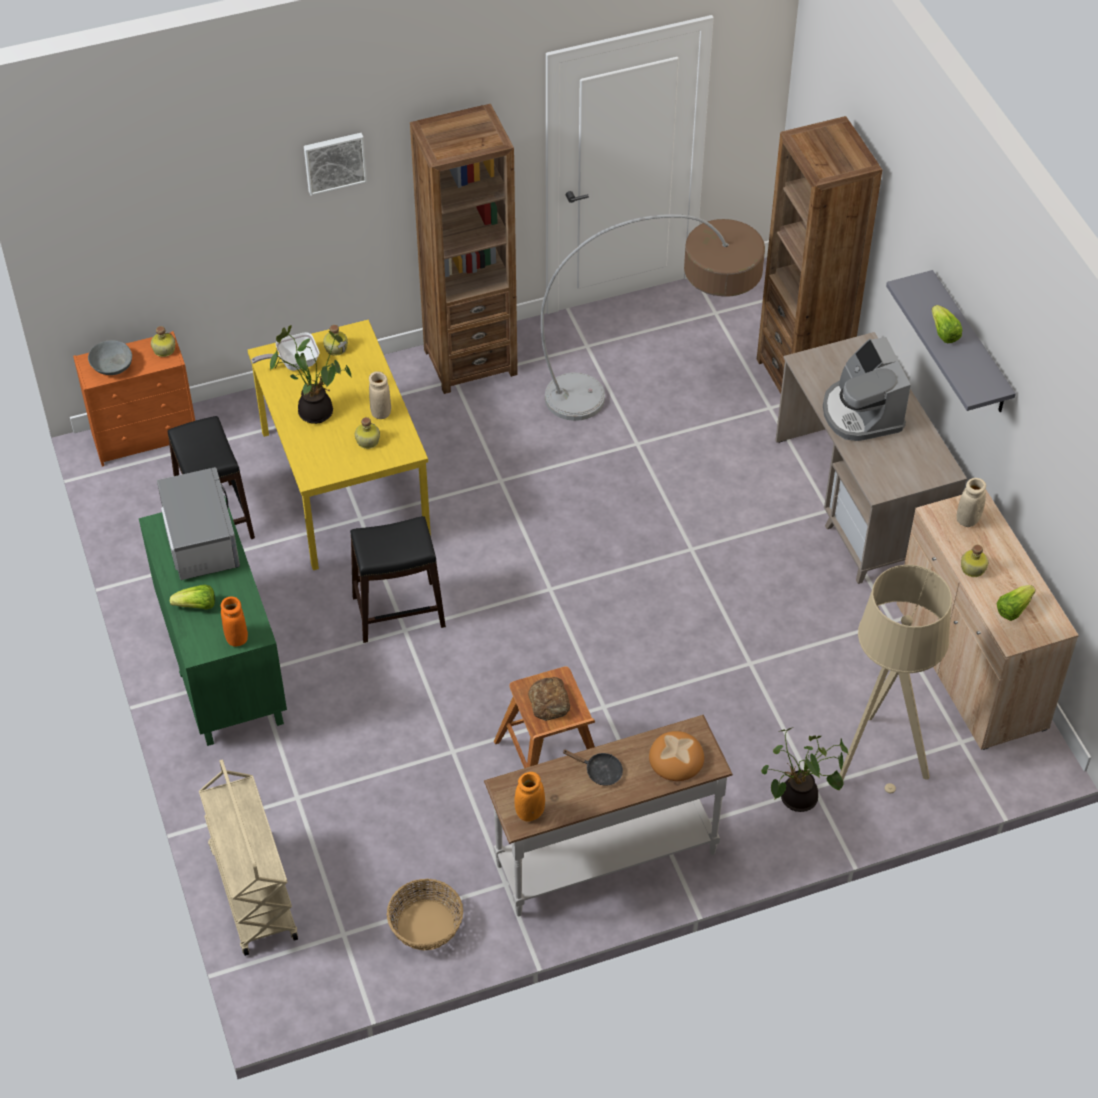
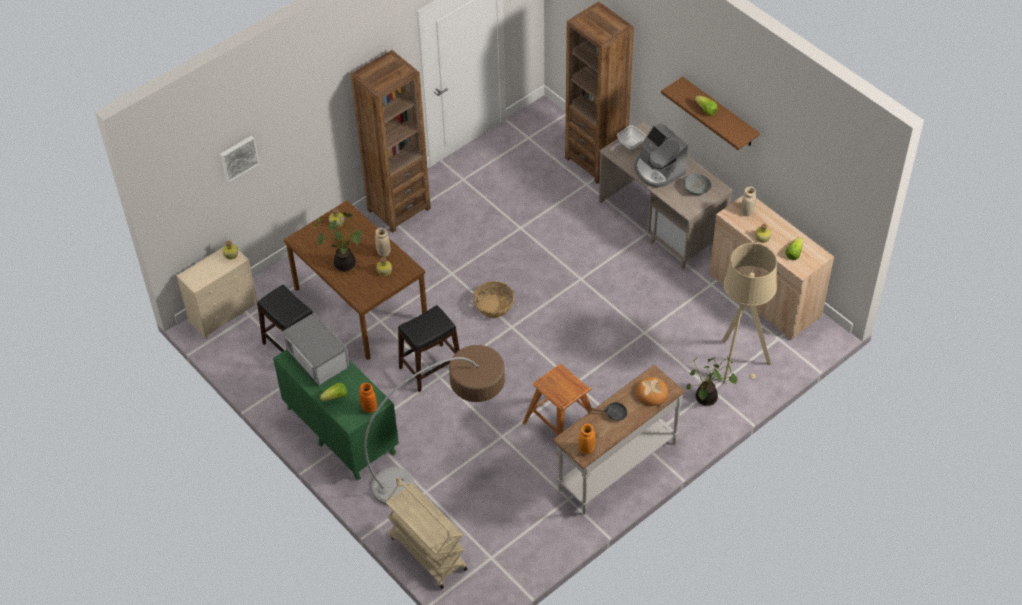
camera: 20 degrees left, 0 degrees up
orange dresser [73,331,195,467] -> beige dresser [176,247,258,339]
grey bowl [88,340,132,375] -> grey bowl moved to [684,174,711,195]
yellow dining table [248,320,431,570] -> brown dining table [284,200,427,360]
frying pan [251,332,320,371] -> frying pan moved to [610,125,646,151]
picture [304,133,367,196] -> picture moved to [220,135,259,183]
basket [387,879,463,950] -> basket moved to [473,281,514,318]
bread [528,677,570,721] -> none
floor lamp [541,214,765,421] -> floor lamp moved to [364,345,505,505]
grey shelf [886,270,1016,412] -> brown shelf [661,77,760,150]

